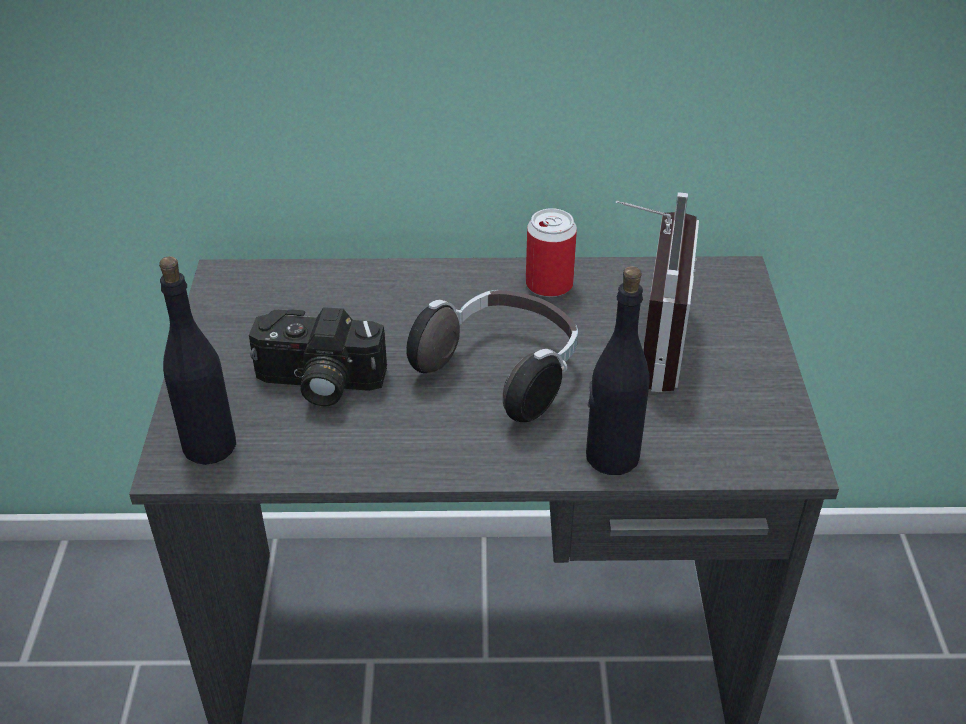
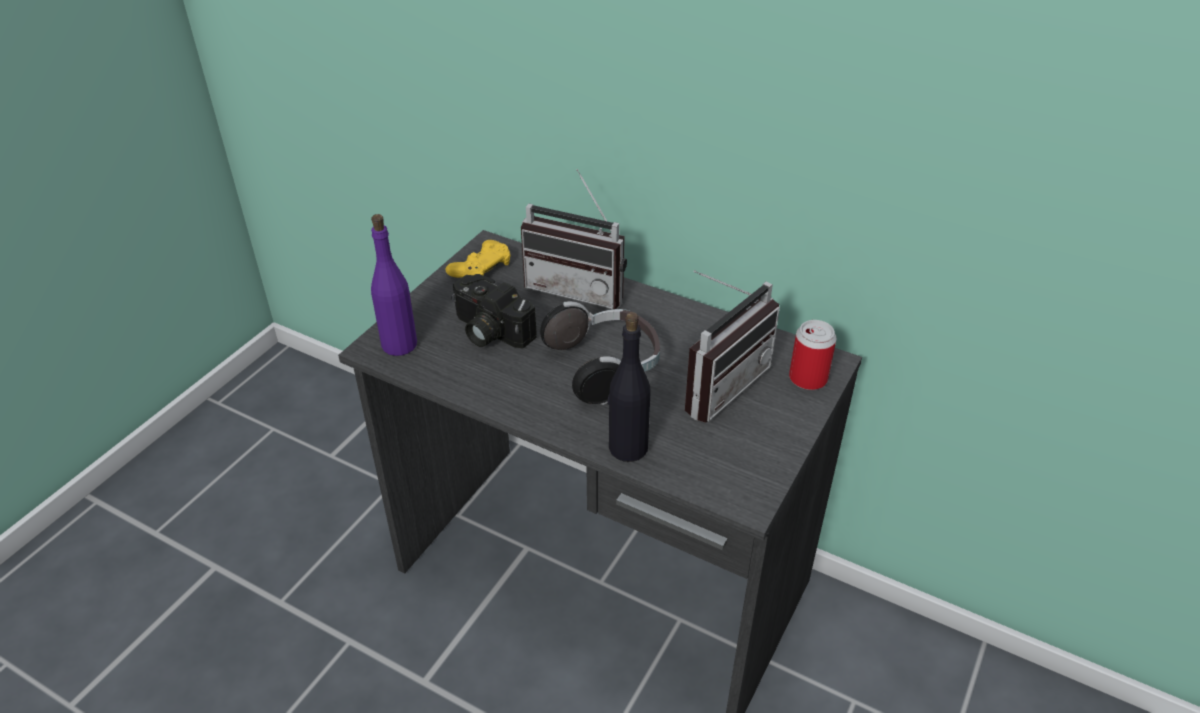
camera: 30 degrees right, 0 degrees up
black bottle [159,256,236,465] -> purple bottle [371,214,417,356]
can [526,208,577,297] -> can moved to [789,320,837,390]
none -> yellow game controller [446,240,511,278]
none -> radio [521,169,627,309]

